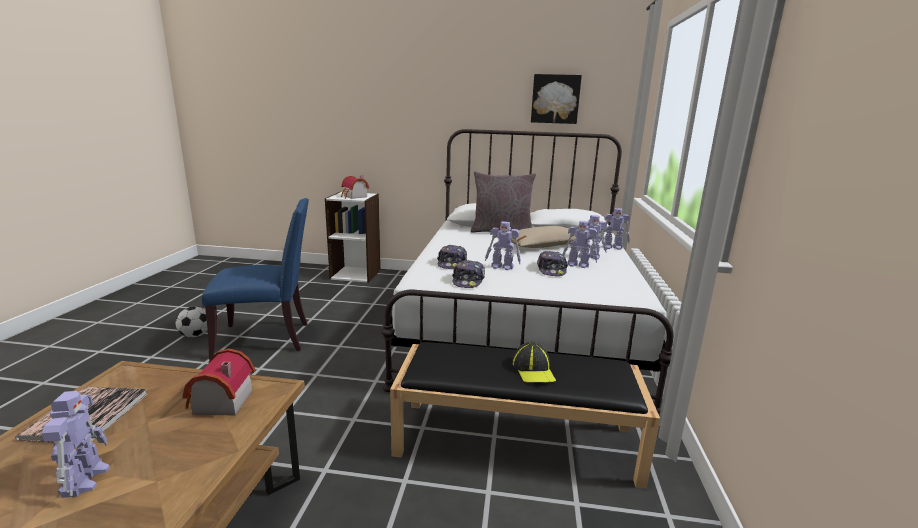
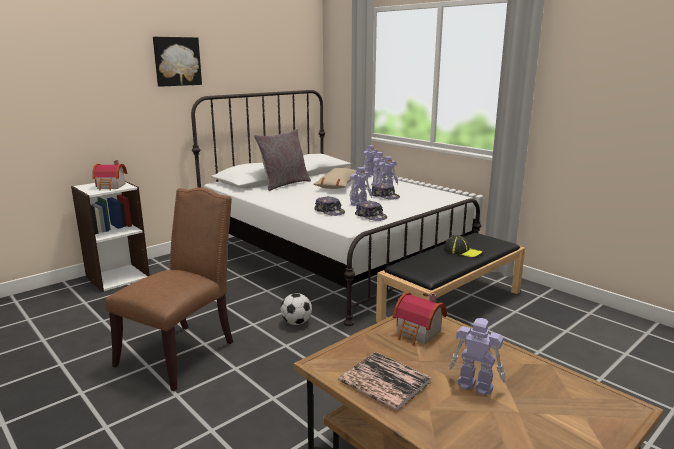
camera: 50 degrees left, 0 degrees up
football [176,307,208,337] -> football moved to [281,293,312,325]
blue chair [202,198,309,359] -> brown chair [105,187,233,391]
picture [531,74,582,124] -> picture moved to [153,37,202,87]

